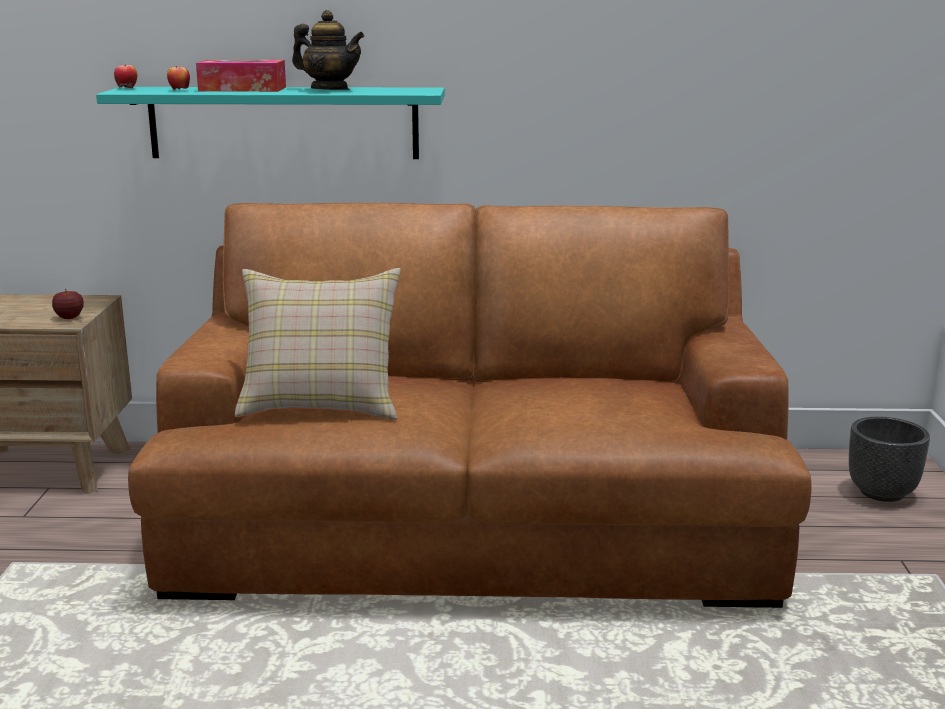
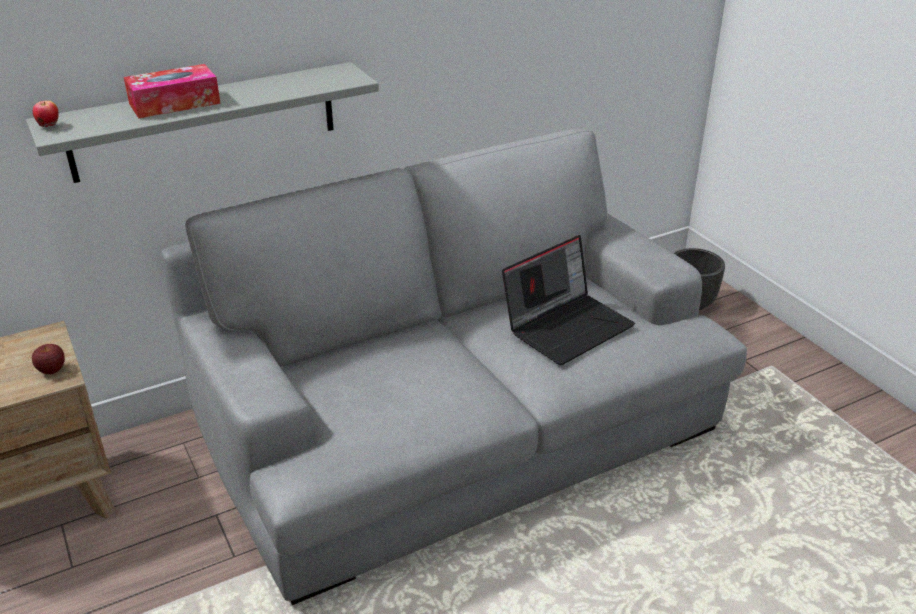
camera: 30 degrees left, 15 degrees up
turquoise shelf [96,87,445,159] -> grey shelf [26,62,379,183]
brown sofa [128,203,812,608] -> grey sofa [161,129,747,605]
apple [167,66,190,90] -> none
beige pillow [235,268,401,420] -> none
teapot [292,10,365,90] -> none
none -> laptop [502,235,635,365]

